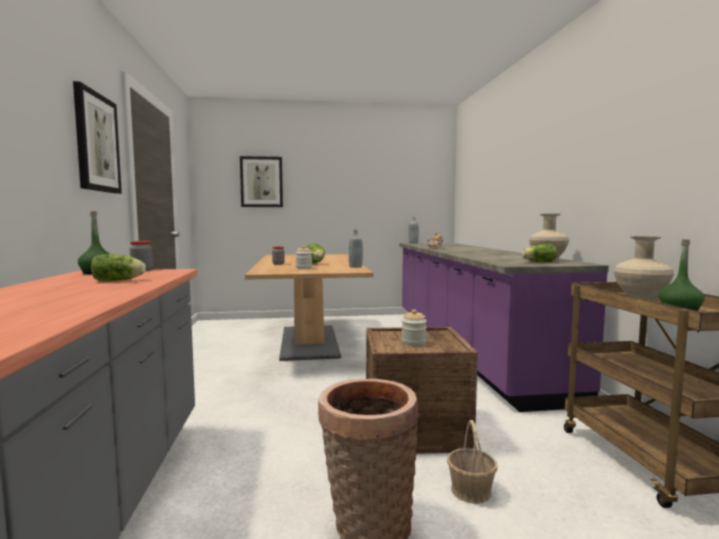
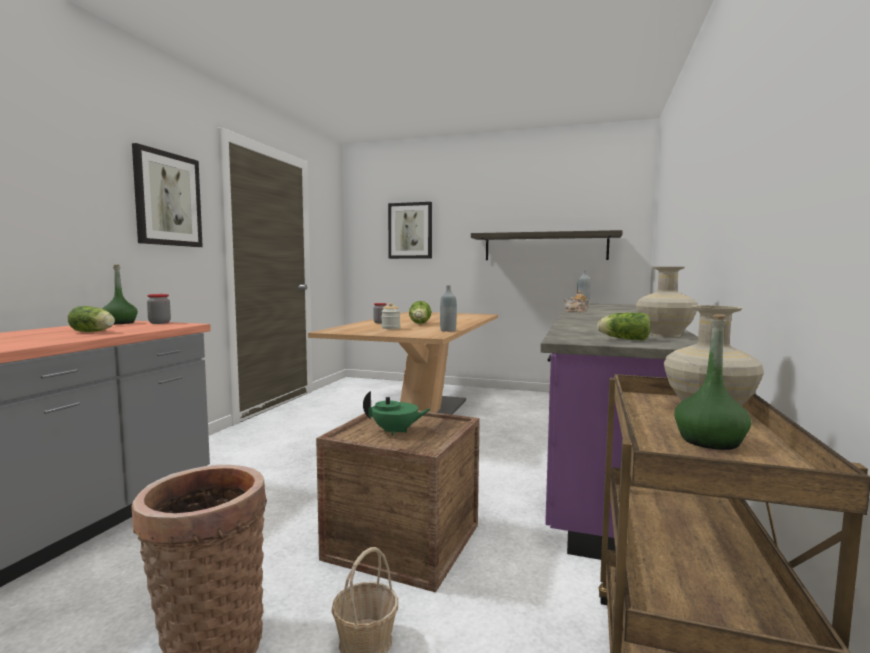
camera: 25 degrees right, 0 degrees up
jar [401,309,427,346] -> green teapot [363,391,431,436]
none -> shelf [471,230,623,260]

